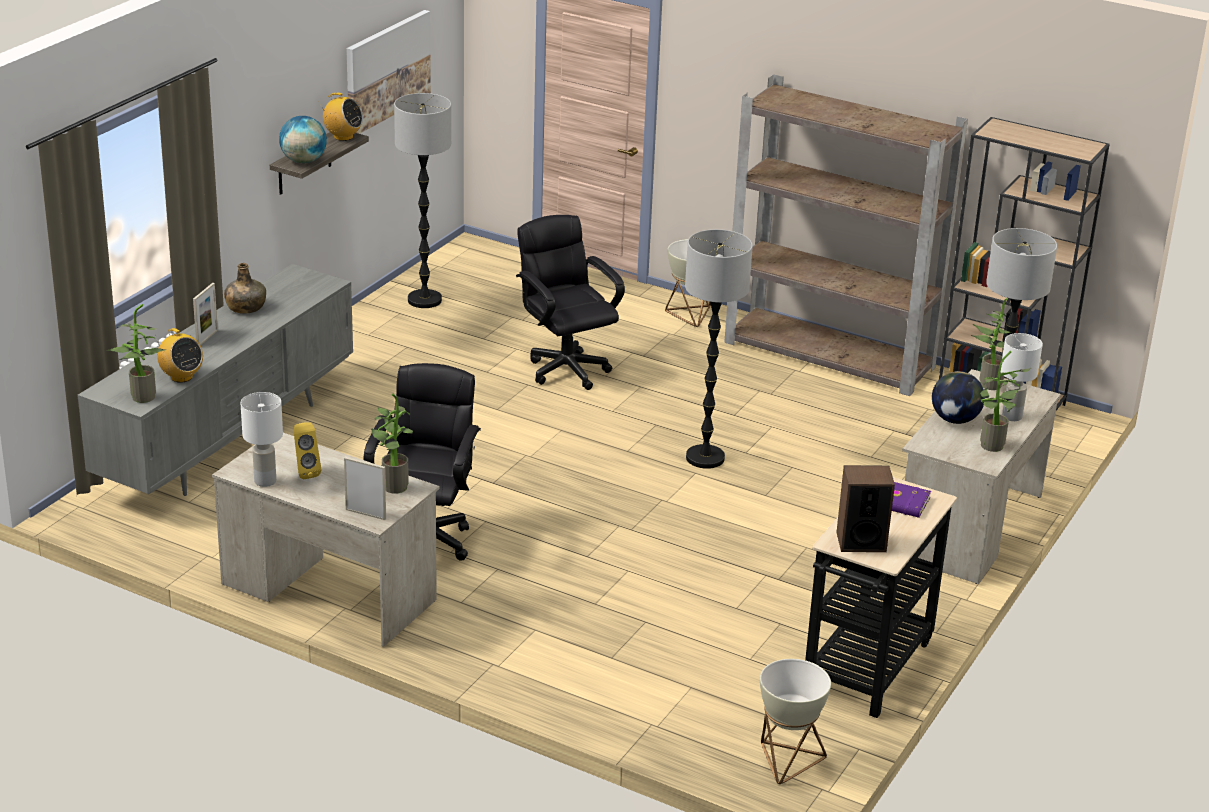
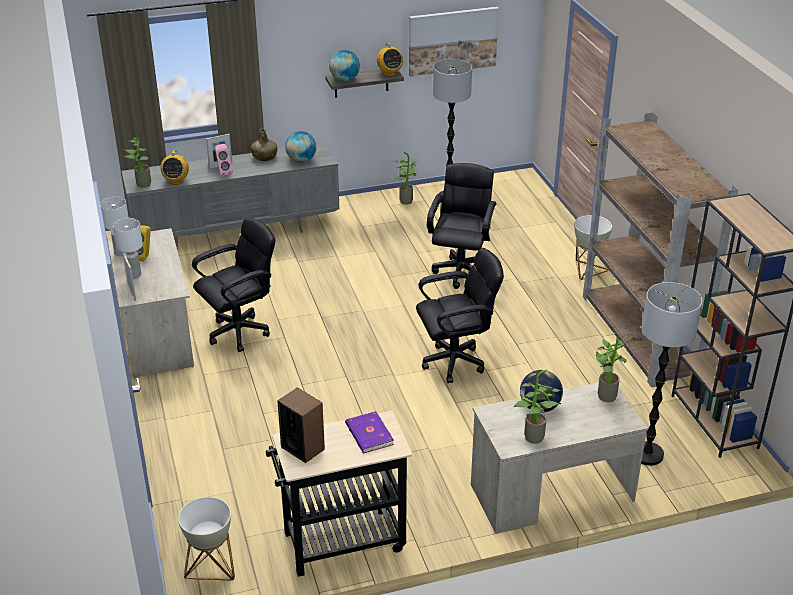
camera: 45 degrees right, 5 degrees up
potted plant [371,394,413,494] -> potted plant moved to [392,152,416,205]
floor lamp [685,229,753,469] -> black office chair [416,248,504,383]
white table lamp [1001,333,1043,421] -> white table lamp moved to [113,218,143,279]
none -> pink speaker [215,144,233,177]
none -> globe [285,131,316,163]

